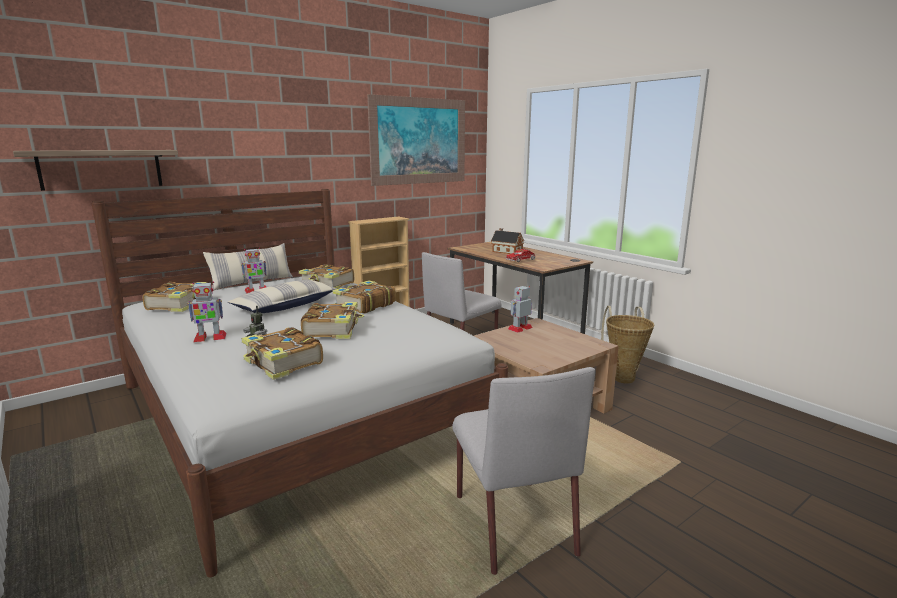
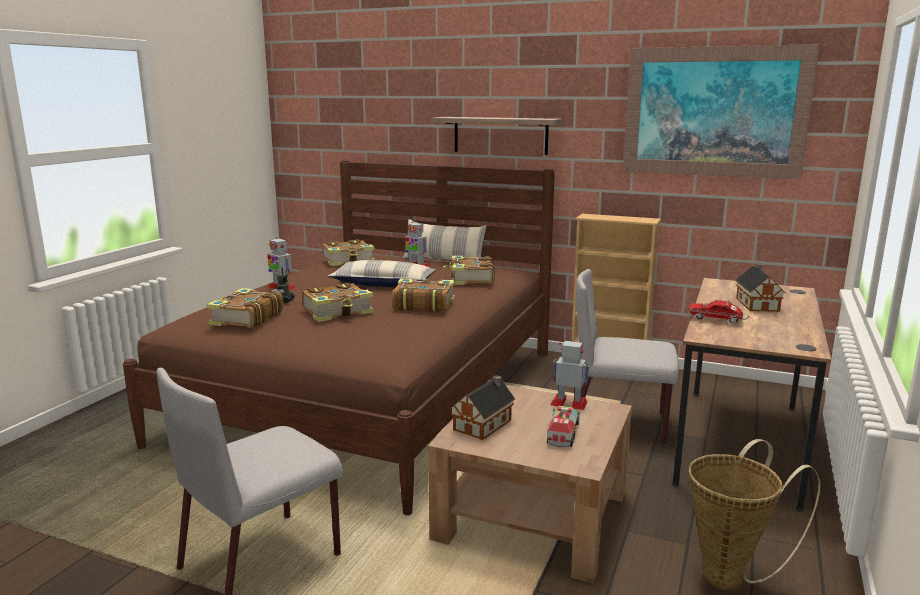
camera: 60 degrees right, 0 degrees up
shelf [13,150,178,191] -> shelf moved to [432,117,562,155]
white bed [91,189,508,577] -> brown bed [123,160,555,515]
none -> toy house [450,375,515,440]
none -> toy truck [547,406,580,447]

